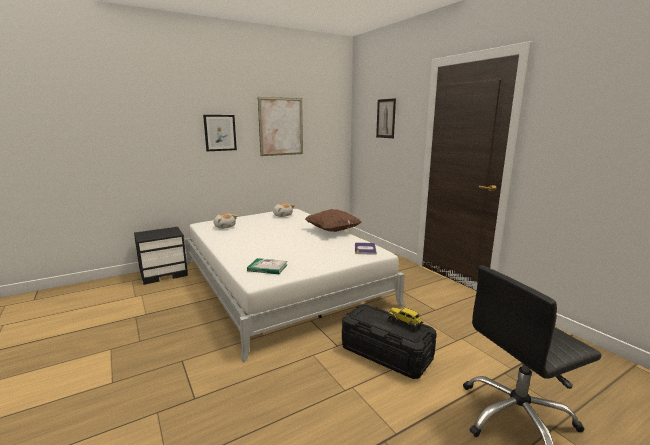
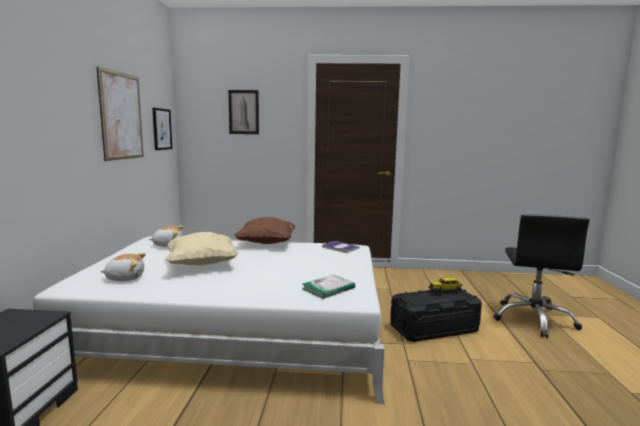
camera: 55 degrees left, 5 degrees down
picture [203,115,237,151] -> picture moved to [152,108,172,150]
none -> beige pillow [165,232,238,266]

